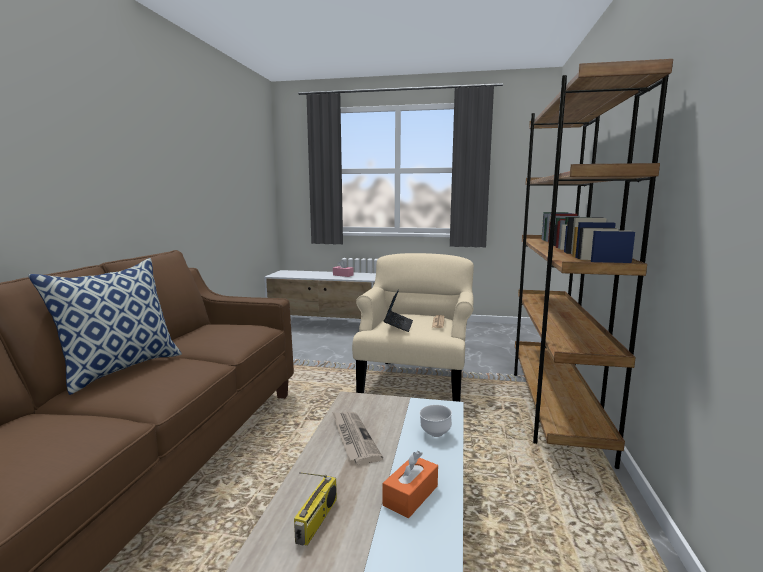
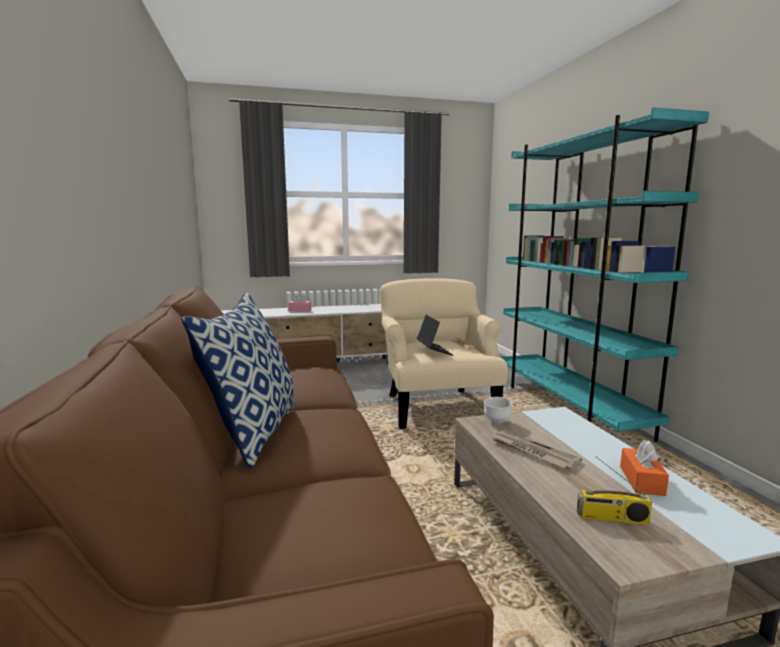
camera: 25 degrees left, 0 degrees up
radio [294,472,337,546] -> radio turned 105 degrees clockwise [577,456,652,525]
white bowl [419,405,452,437] -> white bowl moved to [484,397,512,423]
brown bookcase [514,59,673,469] -> turquoise bookcase [501,107,709,442]

